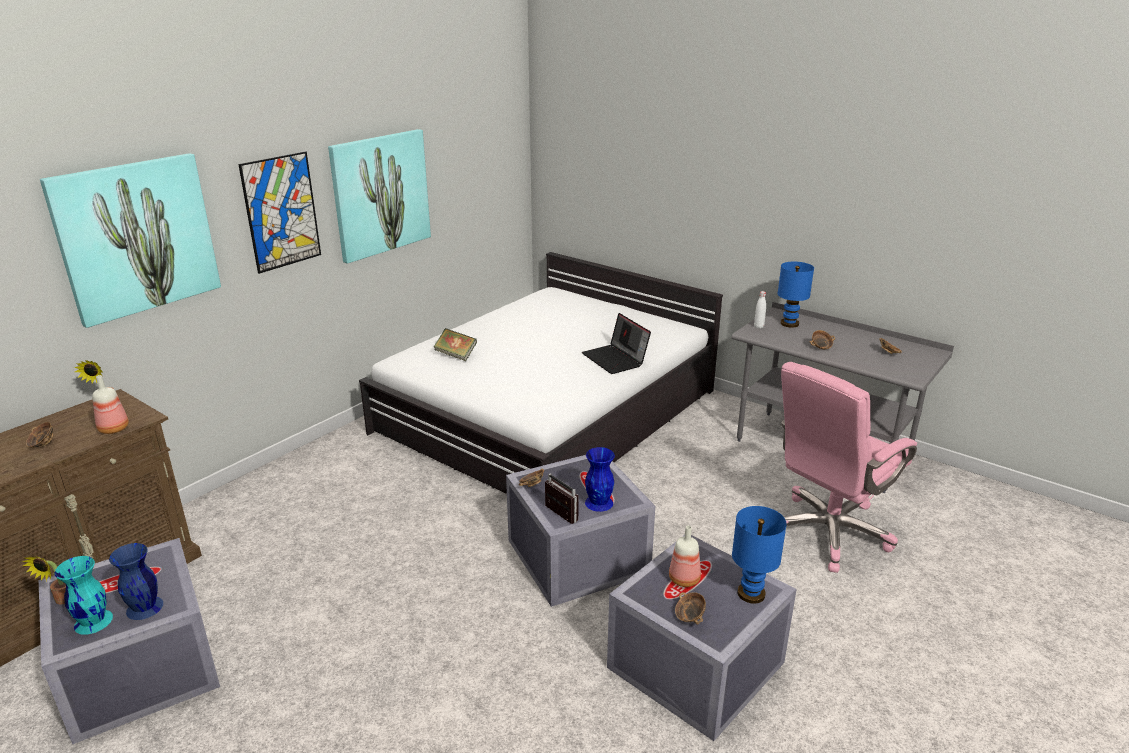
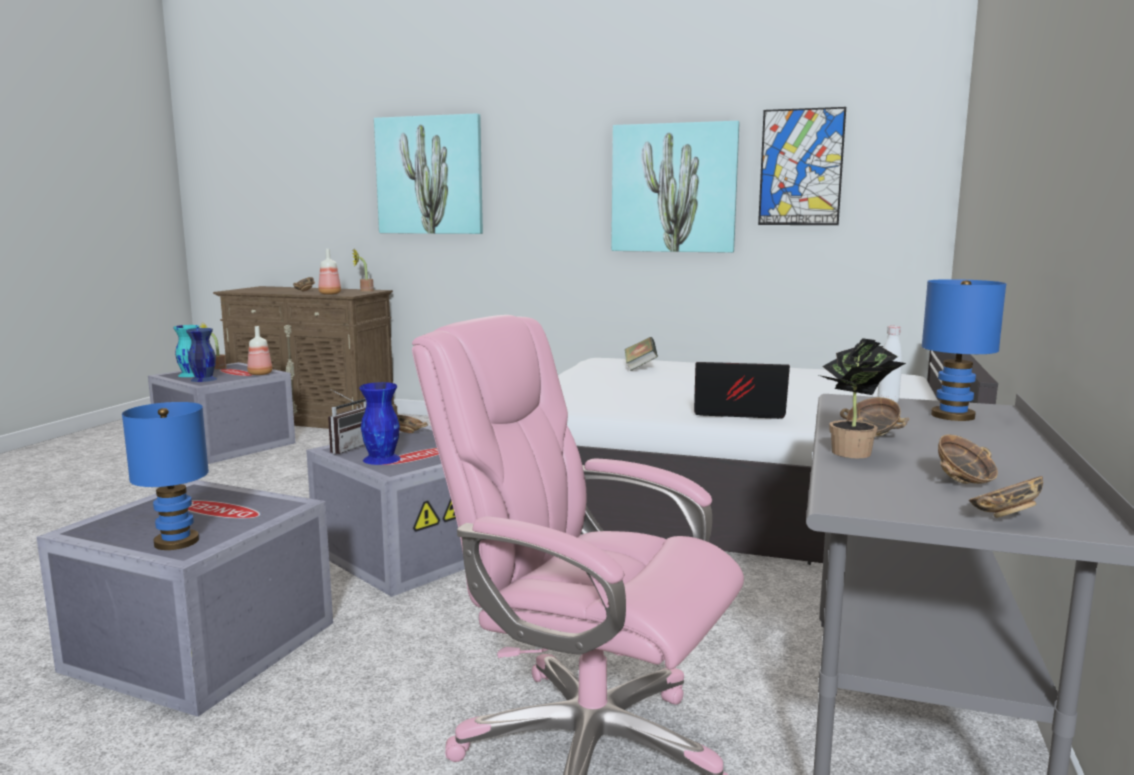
camera: 70 degrees right, 15 degrees down
picture [238,151,321,274] -> picture moved to [758,107,846,225]
laptop [582,313,651,374] -> laptop turned 60 degrees clockwise [694,362,790,419]
bottle [669,526,701,587] -> bottle moved to [247,326,272,375]
bowl [675,592,706,625] -> bowl moved to [969,476,1043,518]
none -> potted plant [819,338,906,458]

